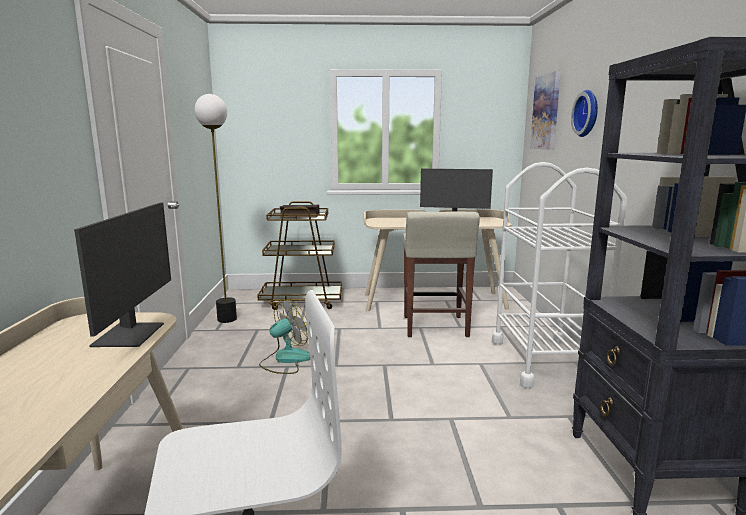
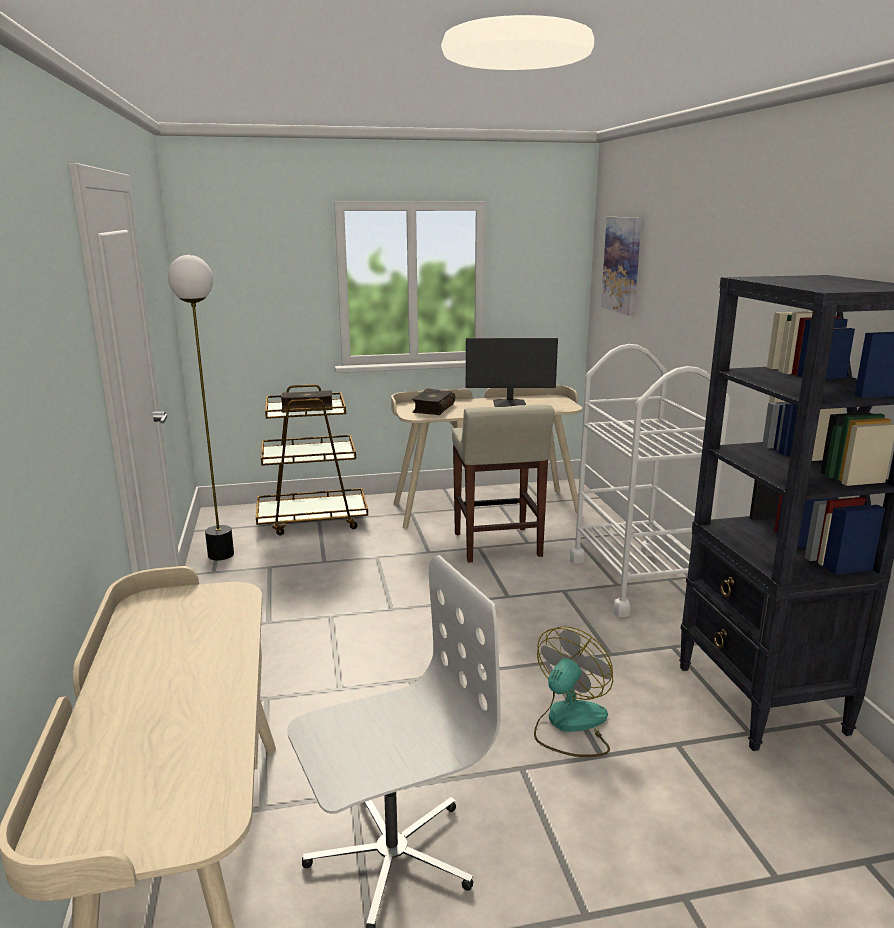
camera: 10 degrees left, 5 degrees up
monitor [74,202,171,347] -> none
fan [259,300,310,374] -> fan moved to [534,626,613,757]
wall clock [571,90,598,137] -> none
none -> book [412,388,455,415]

